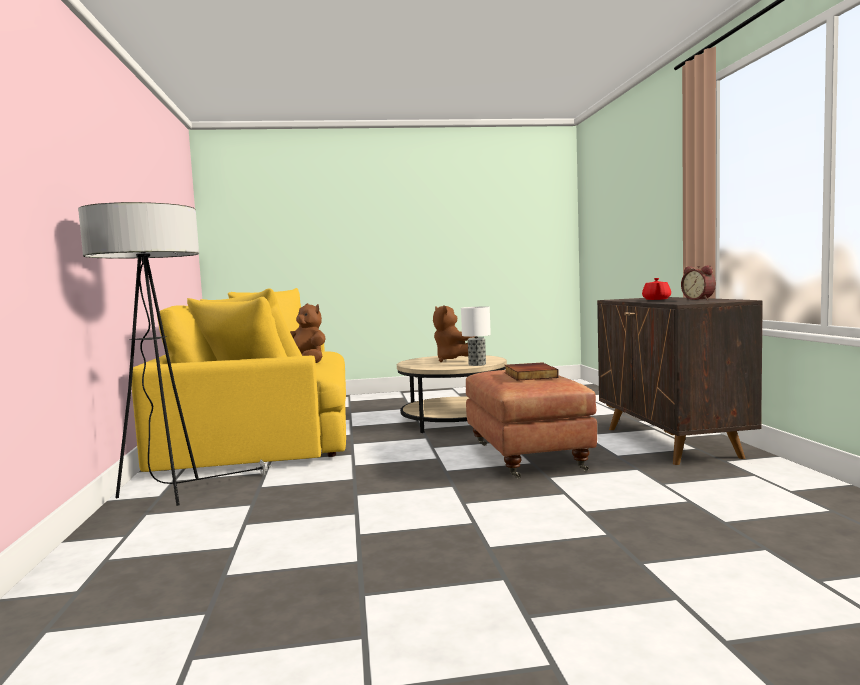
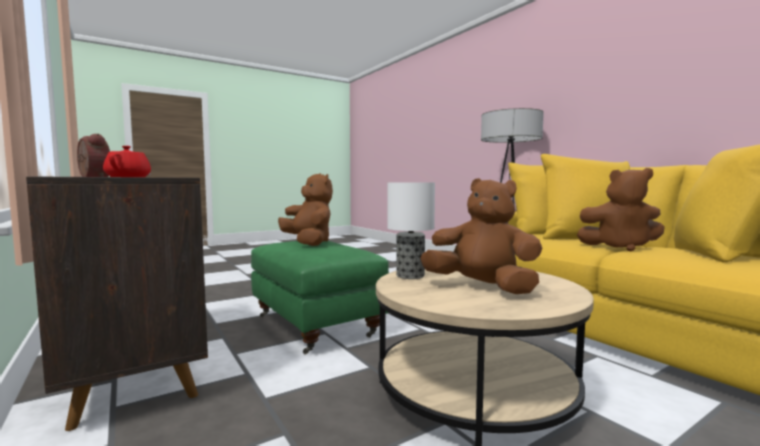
camera: 155 degrees right, 0 degrees up
brown ottoman [466,370,597,479] -> green ottoman [251,241,389,355]
book [505,362,559,381] -> brown plush toy [278,173,333,246]

